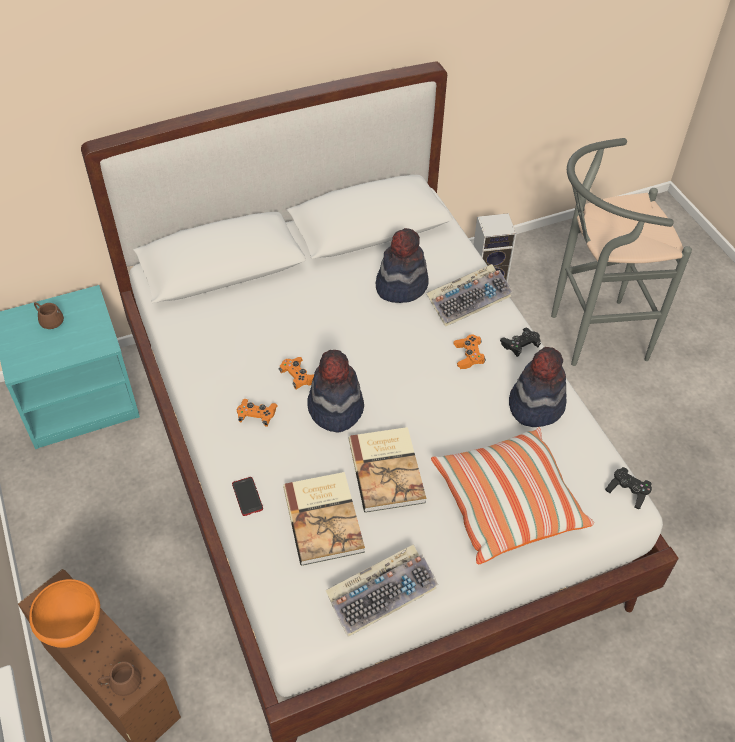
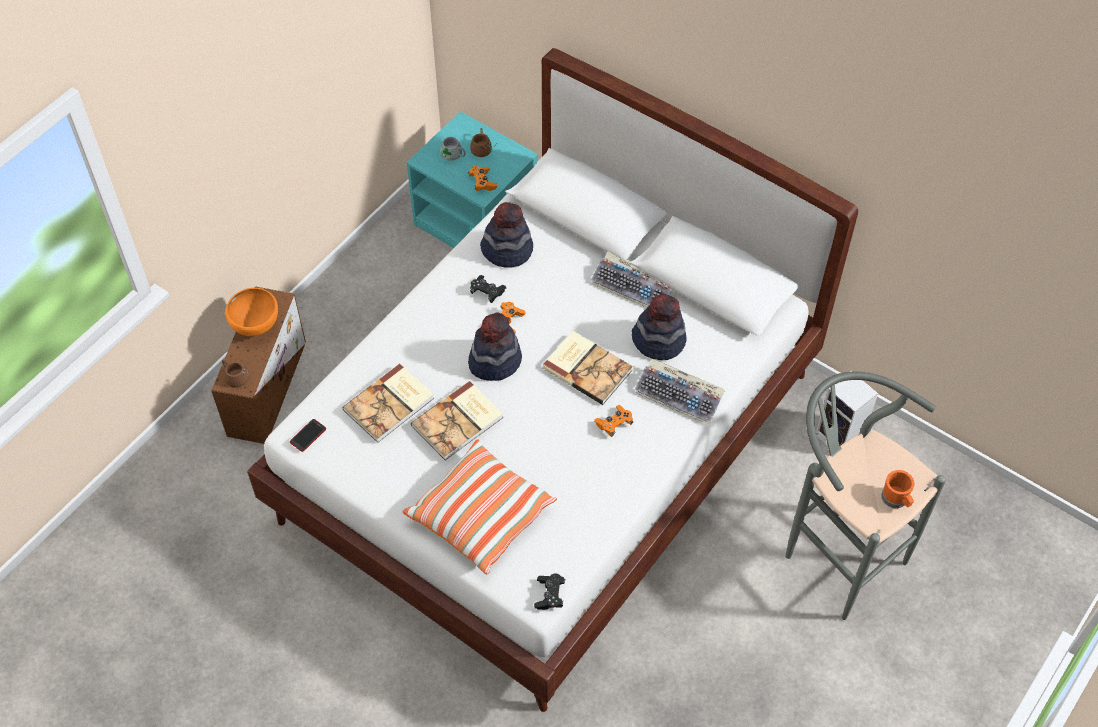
camera: 60 degrees right, 5 degrees up
phone [232,477,263,516] -> phone moved to [290,419,326,452]
orange game controller [237,399,277,427] -> orange game controller moved to [468,166,497,191]
keyboard [325,544,438,637] -> keyboard moved to [591,252,672,308]
black game controller [500,328,541,357] -> black game controller moved to [470,275,506,303]
hat [509,347,567,427] -> hat moved to [480,202,533,268]
none -> grey mug [440,137,466,166]
none -> book [542,331,633,405]
none -> orange mug [881,470,915,508]

